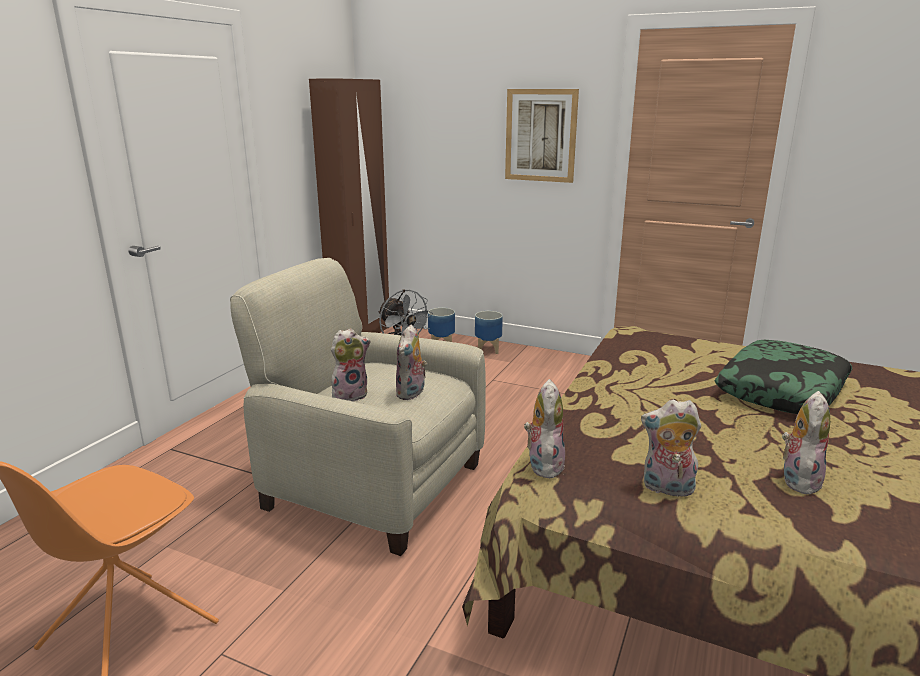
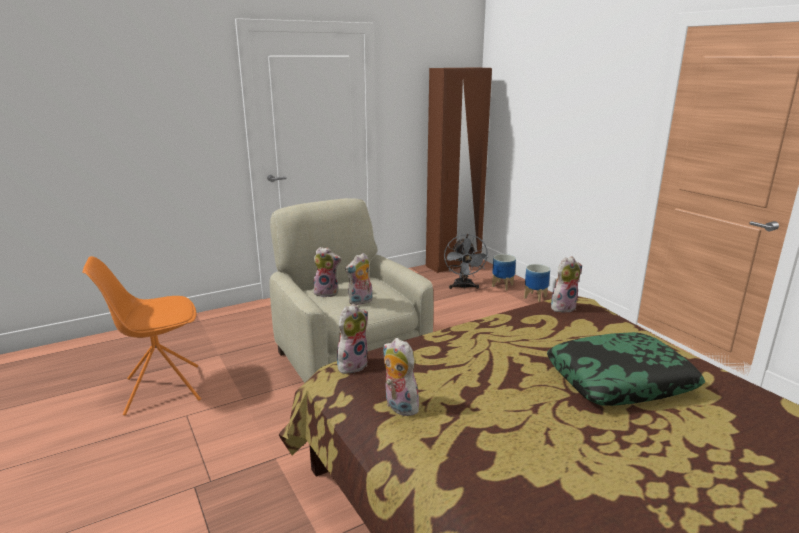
camera: 35 degrees right, 0 degrees up
picture [505,89,579,183] -> none
plush toy [782,391,830,495] -> plush toy moved to [551,256,582,314]

